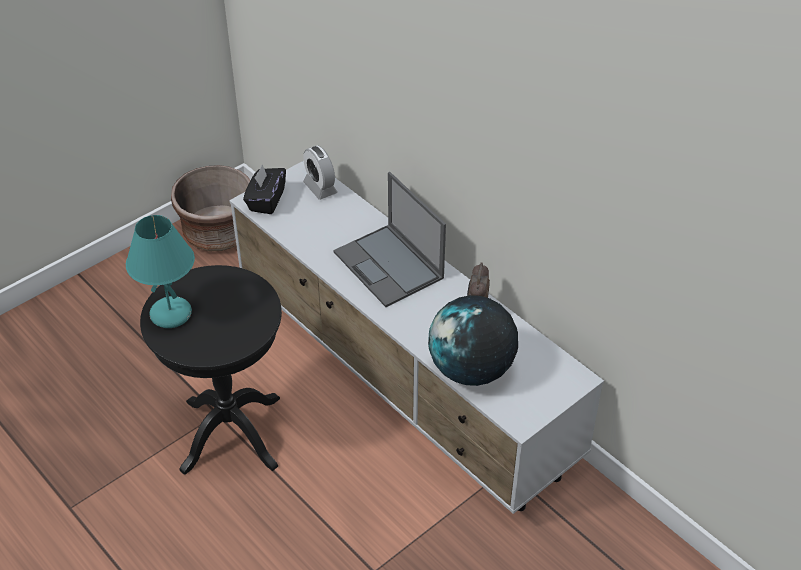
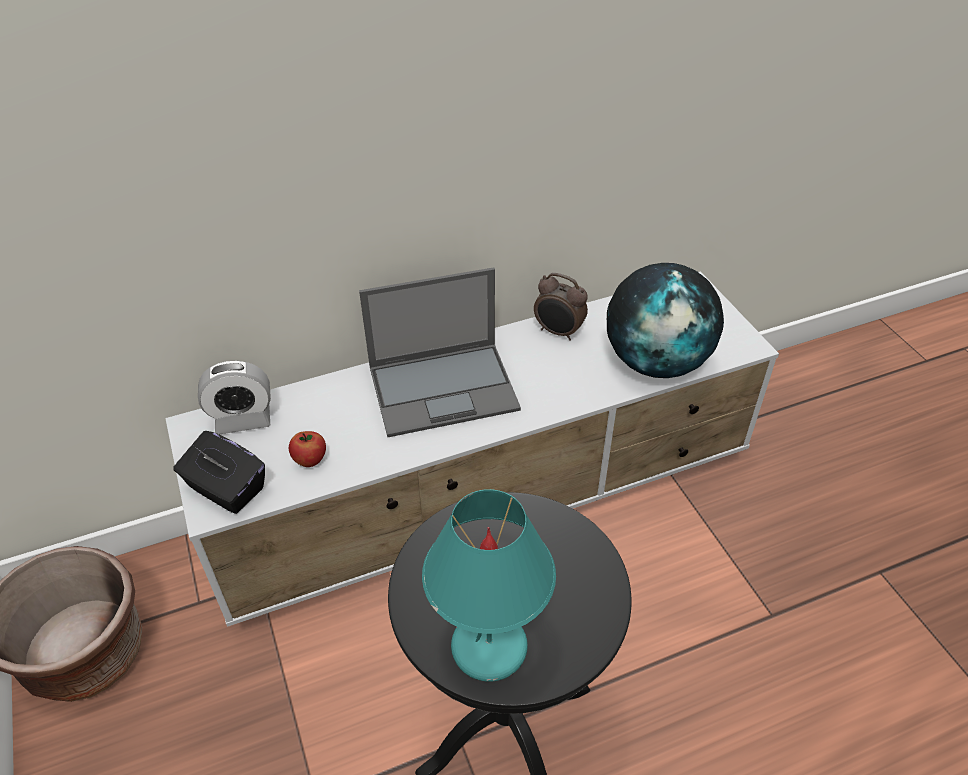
camera: 70 degrees left, 0 degrees up
none -> apple [289,431,326,467]

